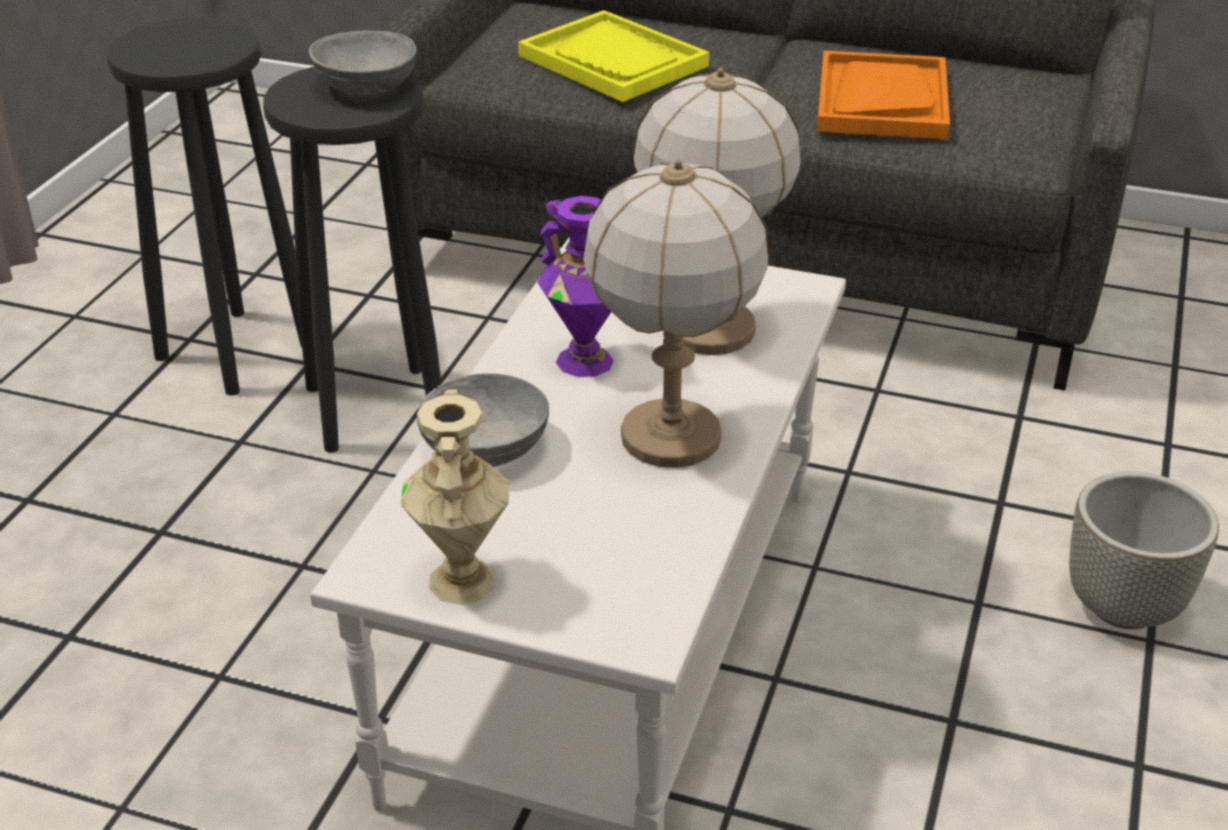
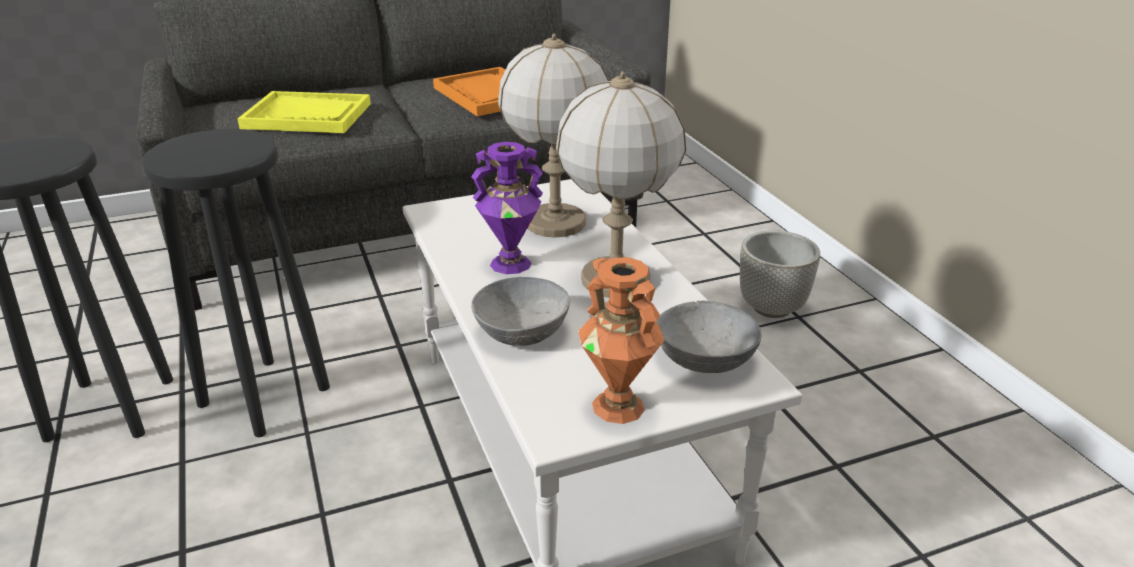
camera: 40 degrees left, 5 degrees down
grey bowl [309,31,417,96] -> grey bowl moved to [656,301,762,373]
beige vase [401,389,509,605] -> orange vase [578,257,665,424]

